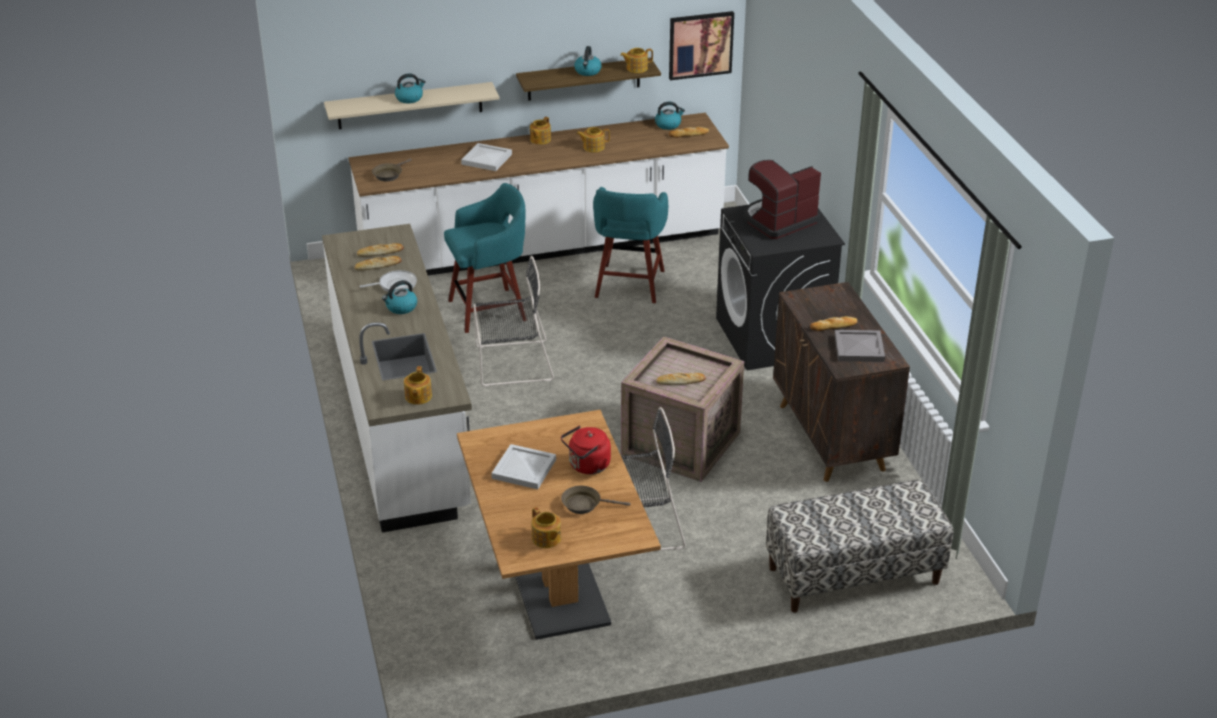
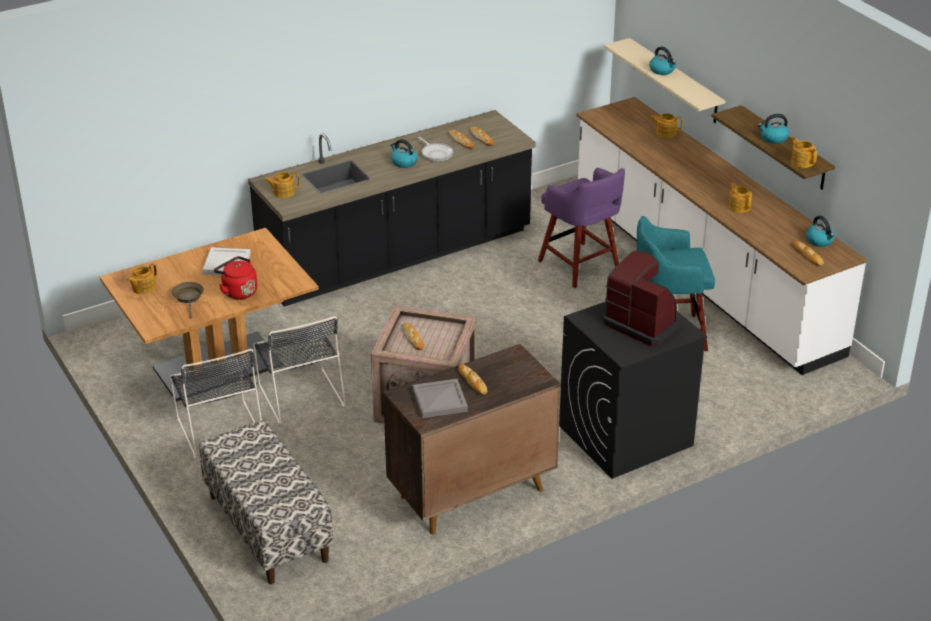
camera: 75 degrees right, 0 degrees up
white counter [322,224,472,533] -> black counter [248,110,536,307]
brown frying pan [372,158,412,181] -> none
turquoise stool [444,183,527,333] -> purple stool [538,168,625,288]
white tray [461,143,512,171] -> none
black chair [474,256,554,387] -> black chair moved to [170,349,262,459]
teapot [530,117,551,145] -> teapot moved to [650,113,683,138]
picture [669,11,734,80] -> none

